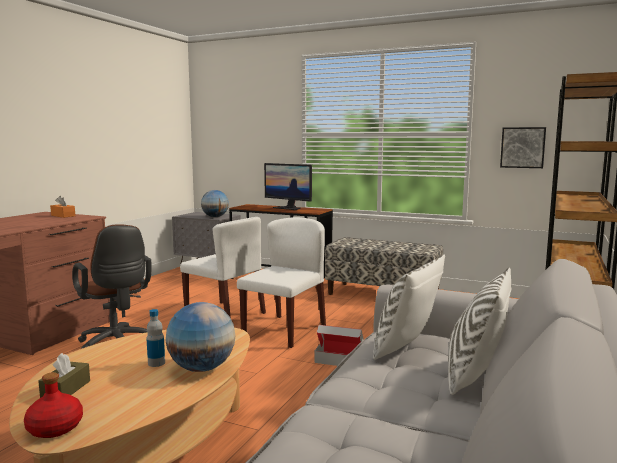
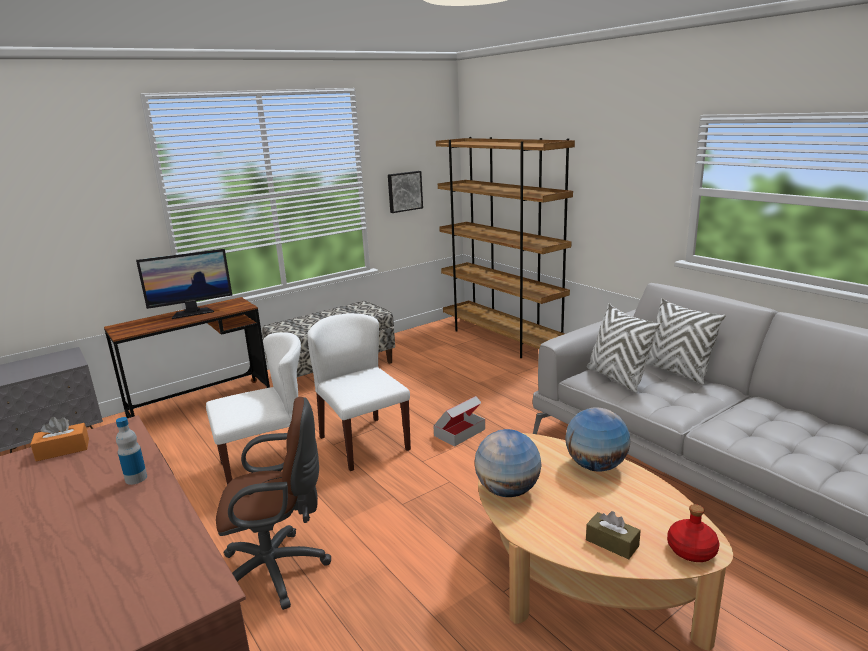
camera: 60 degrees left, 10 degrees up
bottle [146,309,165,367] -> bottle moved to [116,417,147,485]
globe [201,190,229,217] -> globe moved to [475,429,541,497]

